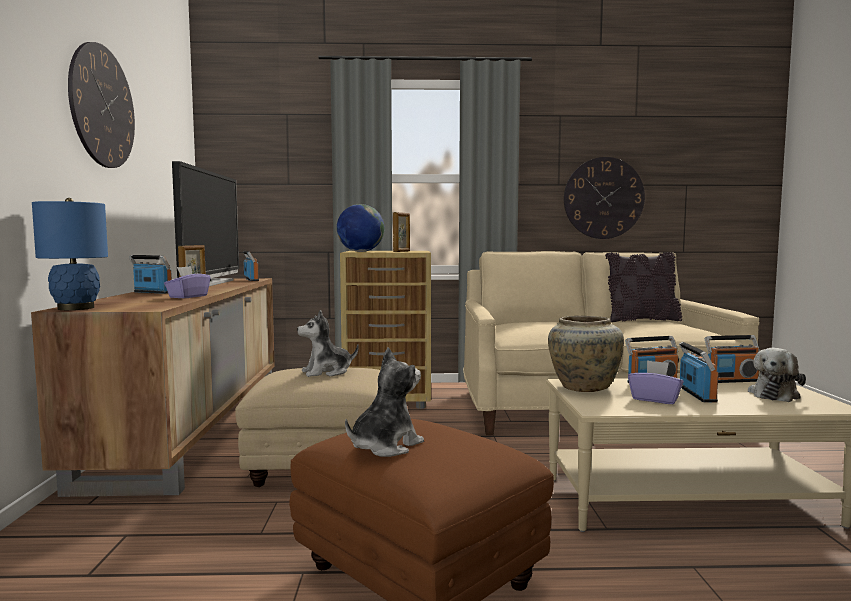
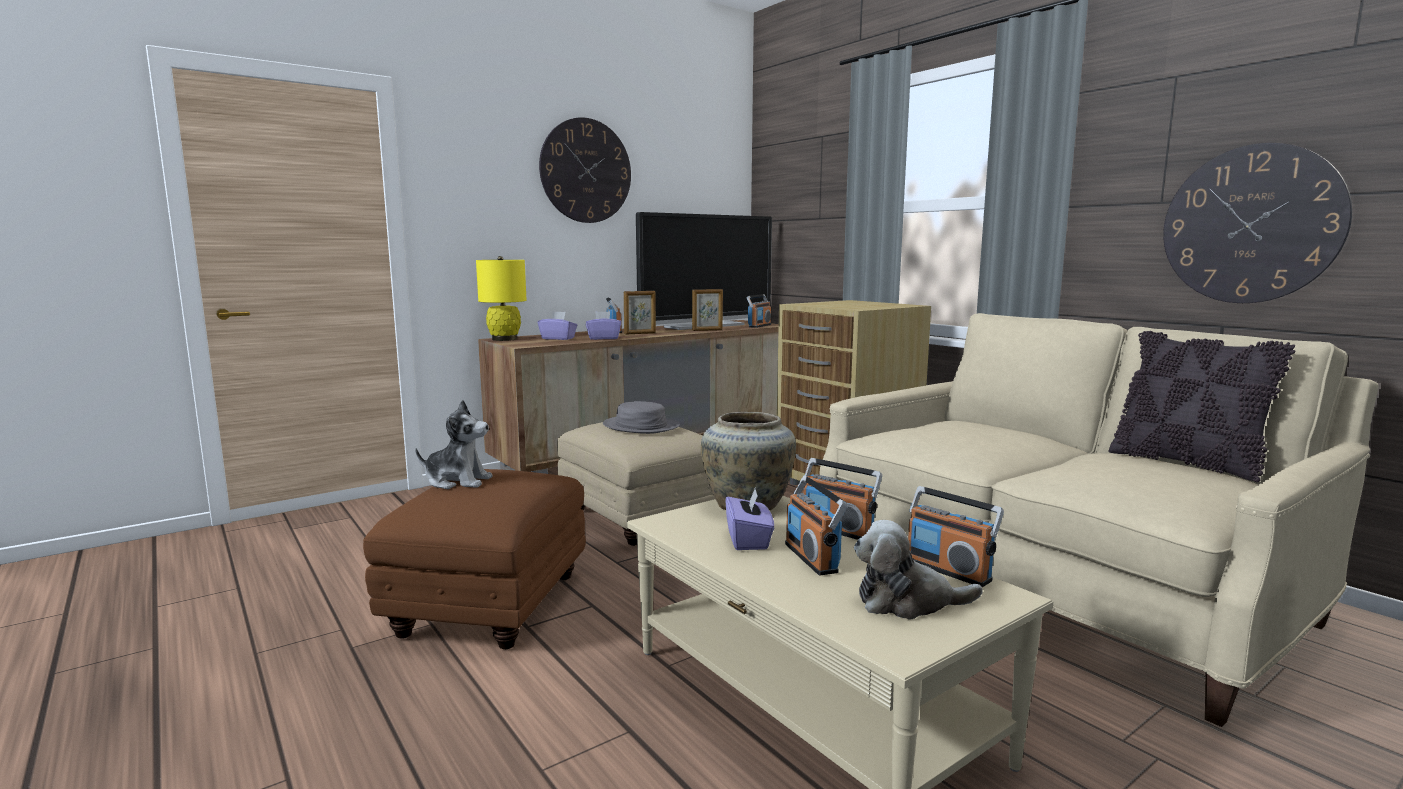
camera: 55 degrees right, 5 degrees up
blue table lamp [32,198,108,310] -> yellow table lamp [476,256,527,341]
plush toy [297,310,359,377] -> grey hat [603,401,680,434]
globe [337,204,384,252] -> none
picture frame [393,212,410,252] -> picture frame moved to [692,289,723,331]
radio [679,342,719,403] -> radio turned 105 degrees clockwise [785,475,848,575]
none -> purple tissue box [538,312,577,340]

